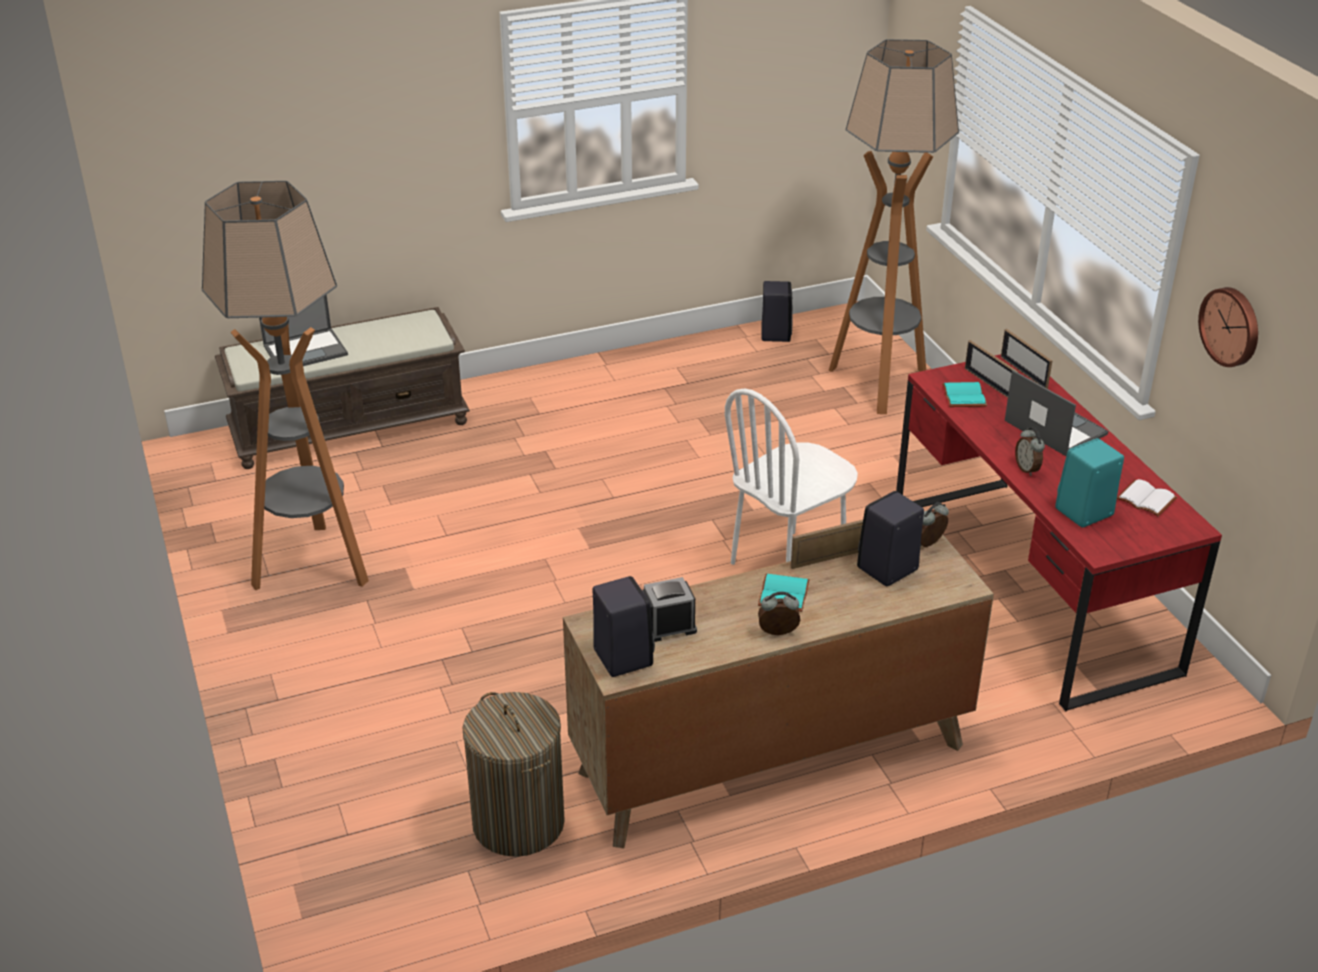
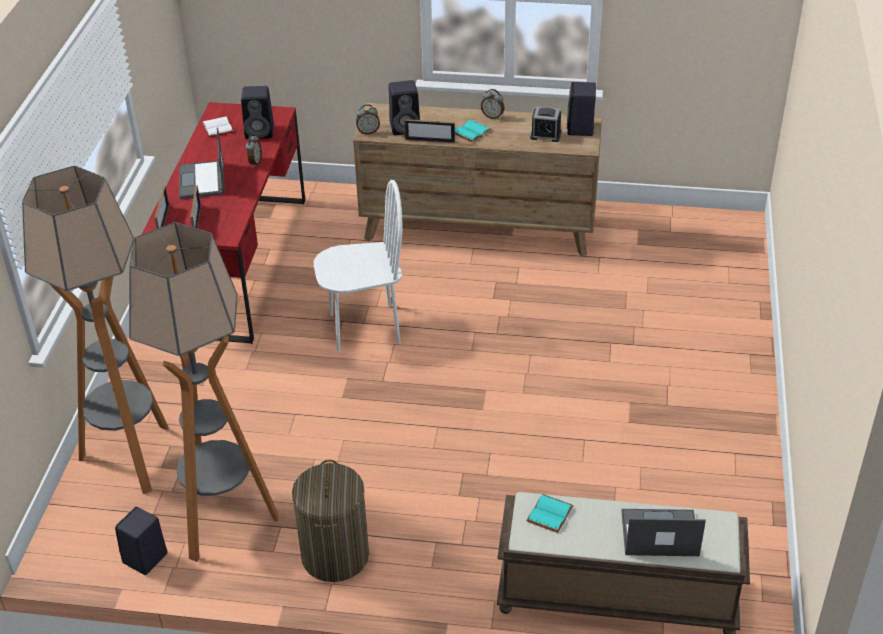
camera: 150 degrees left, 5 degrees up
floor lamp [202,181,369,590] -> floor lamp moved to [129,222,279,562]
laundry basket [463,692,565,857] -> laundry basket moved to [292,459,369,582]
turquoise book [942,382,987,407] -> turquoise book moved to [527,494,574,533]
turquoise speaker [1055,438,1124,527] -> black speaker [241,86,274,139]
wall clock [1198,287,1258,367] -> none

